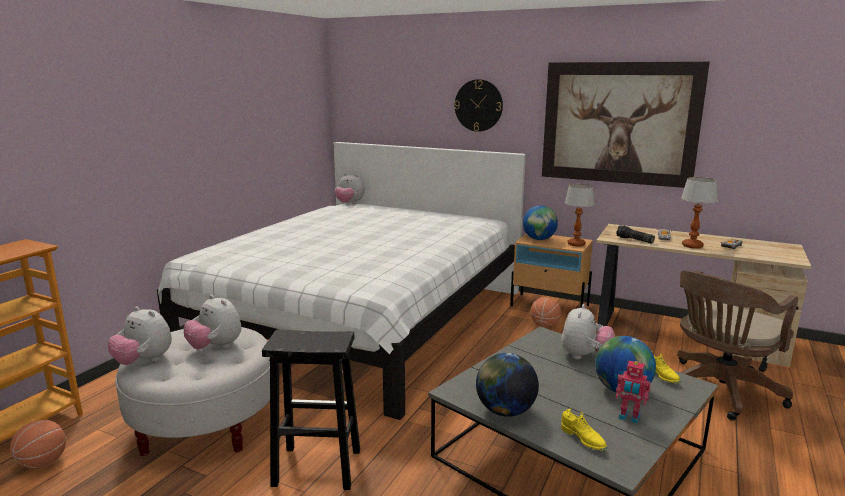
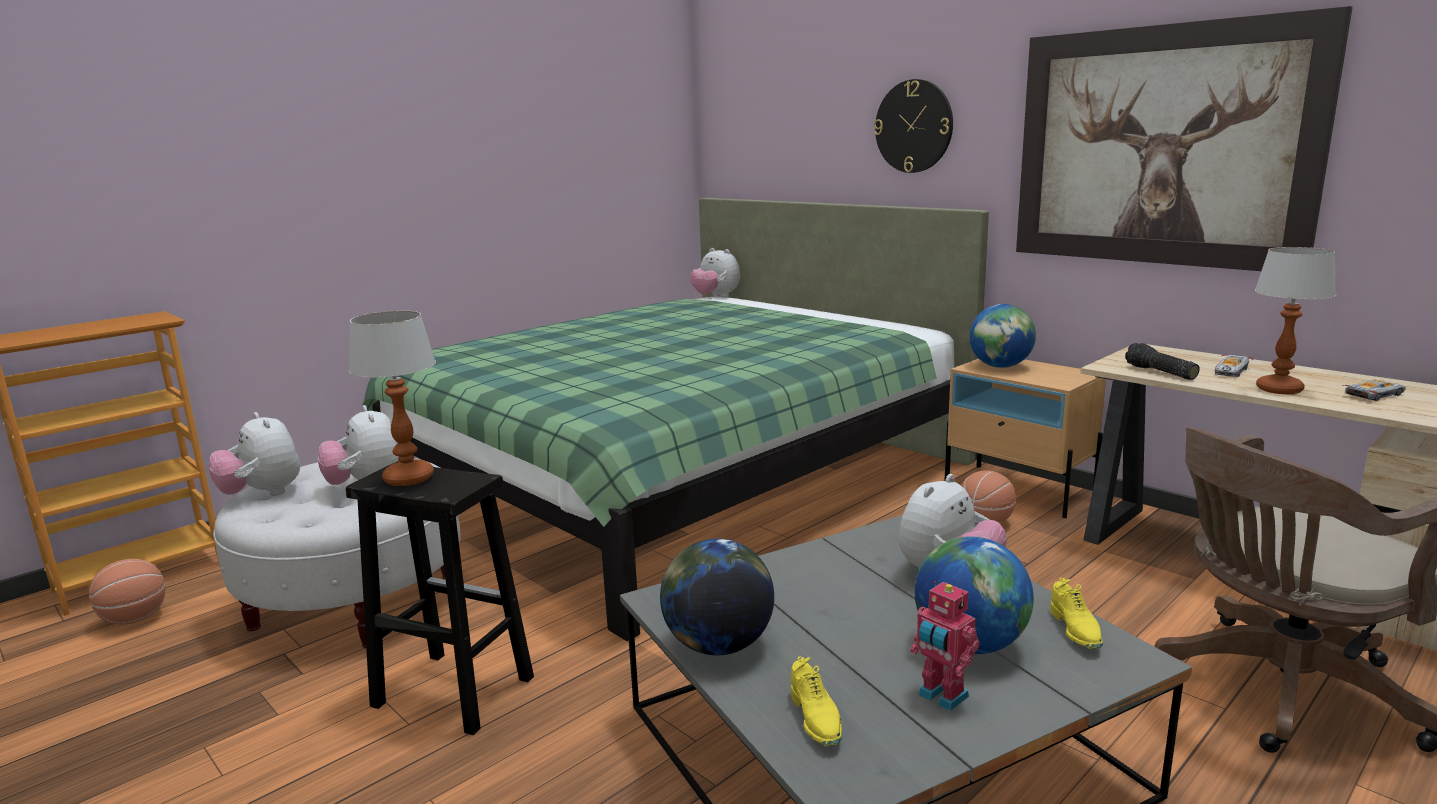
camera: 20 degrees right, 0 degrees up
white bed [157,142,526,420] -> green bed [362,198,989,641]
table lamp [565,184,595,247] -> table lamp moved to [349,311,436,486]

